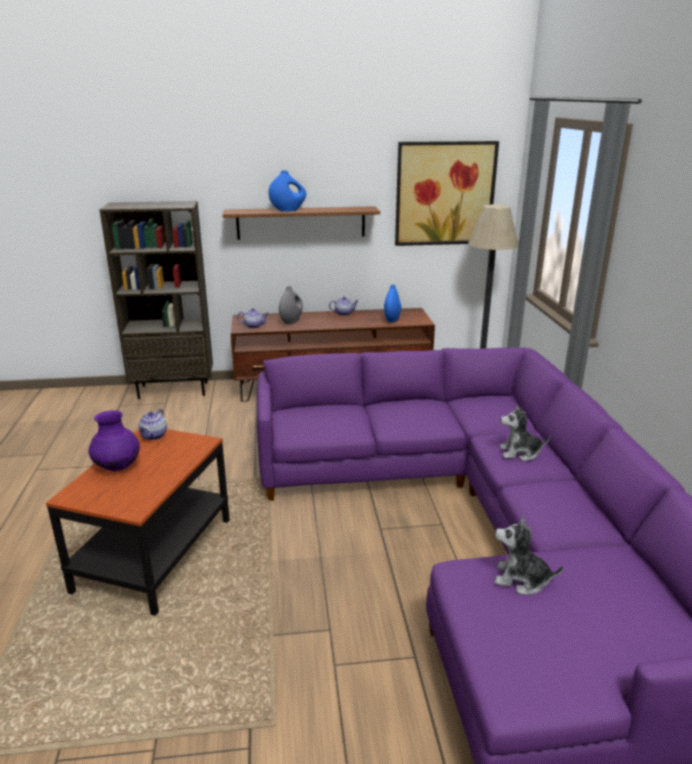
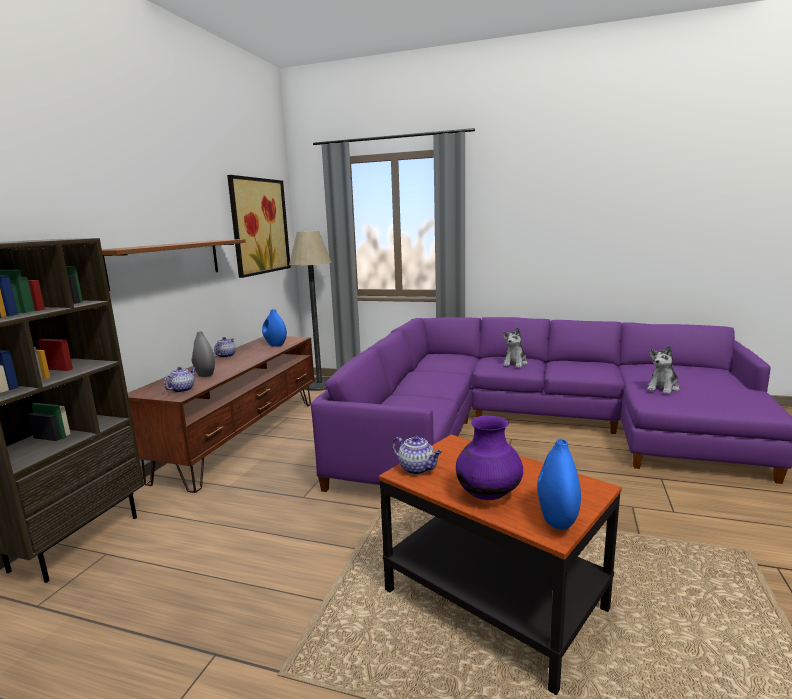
camera: 65 degrees left, 10 degrees down
blue vase [268,170,306,212] -> blue vase moved to [537,439,581,530]

